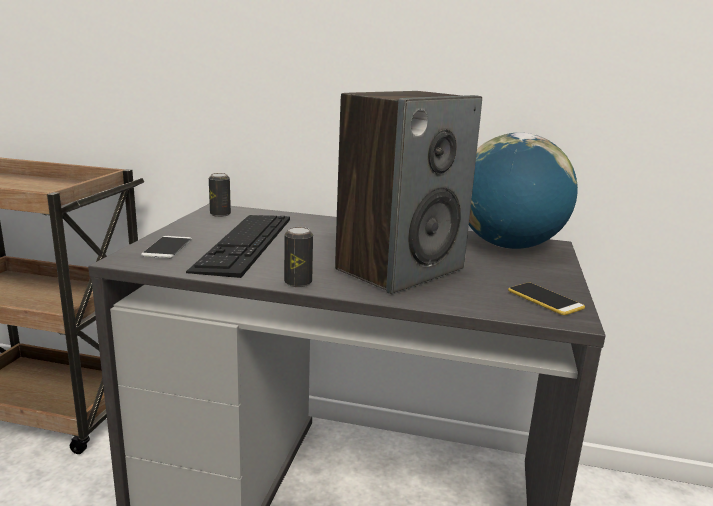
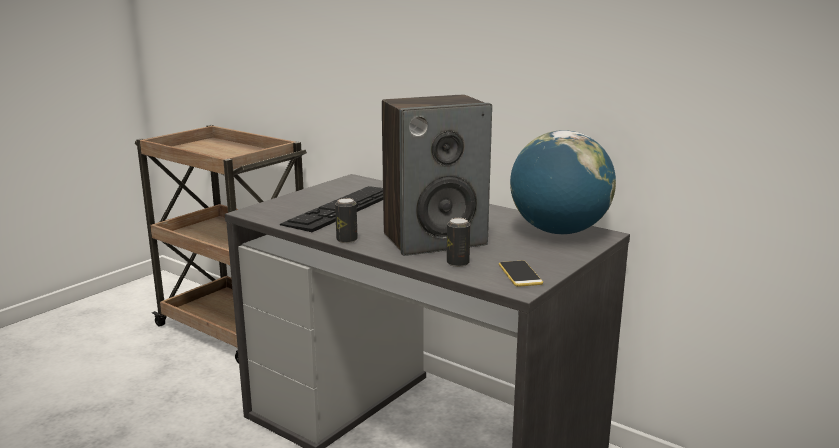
camera: 25 degrees right, 0 degrees up
phone [141,236,192,259] -> none
can [209,173,231,217] -> can moved to [447,218,470,267]

